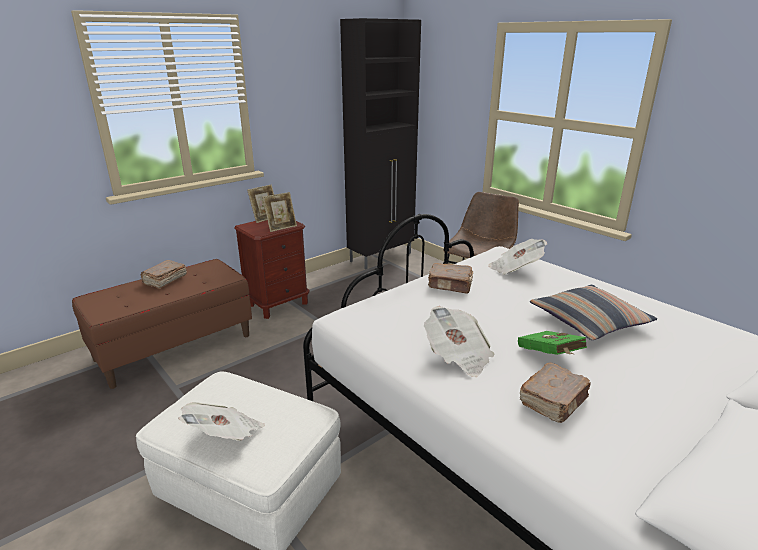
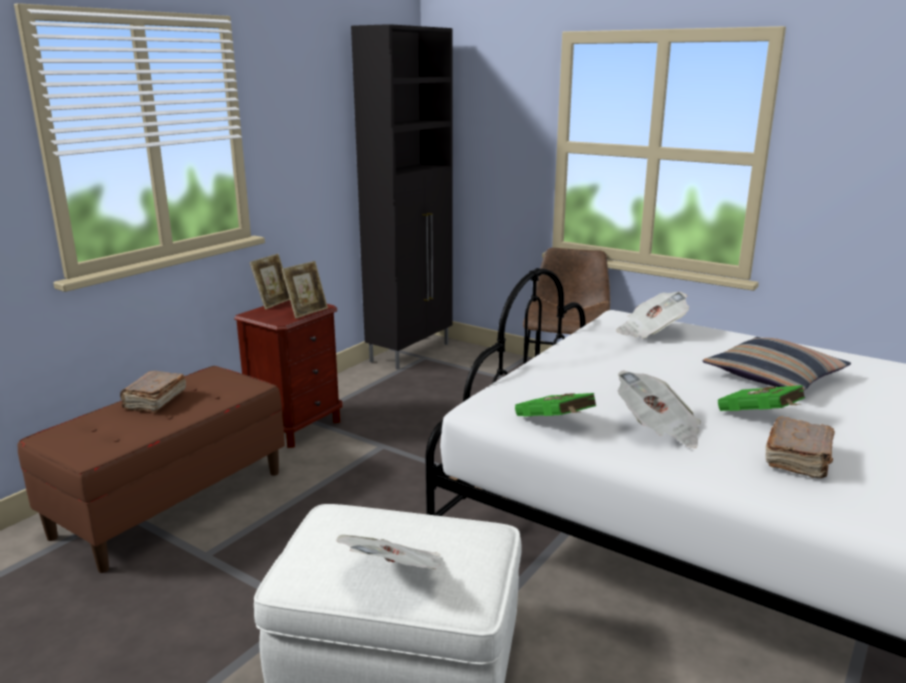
camera: 15 degrees left, 5 degrees down
brown book [428,263,473,294] -> none
none -> green book [515,393,596,416]

